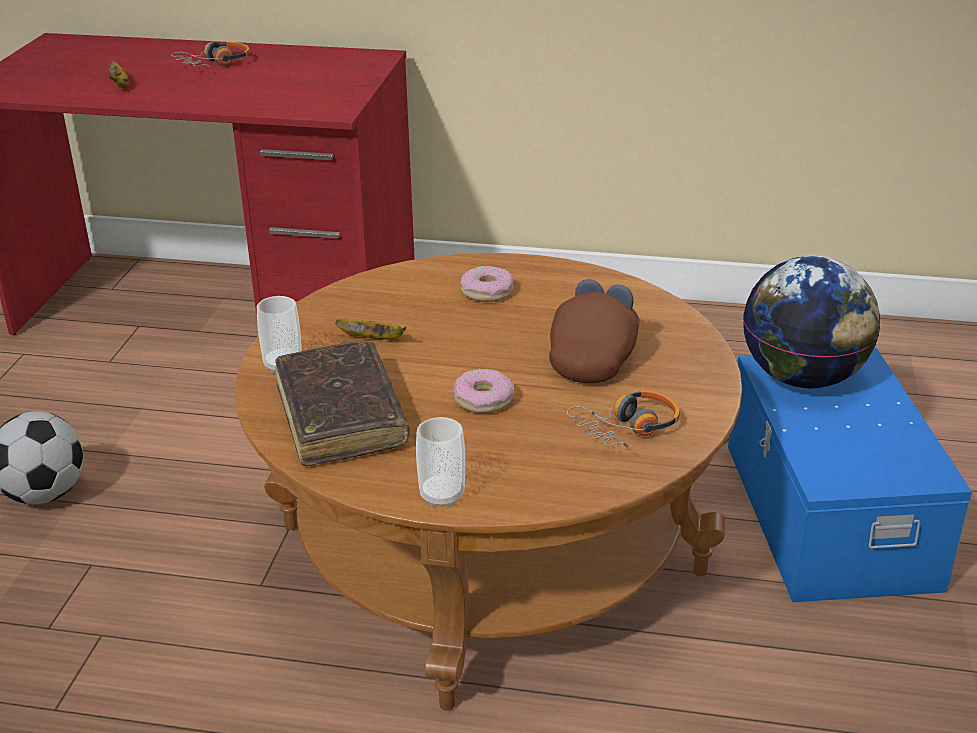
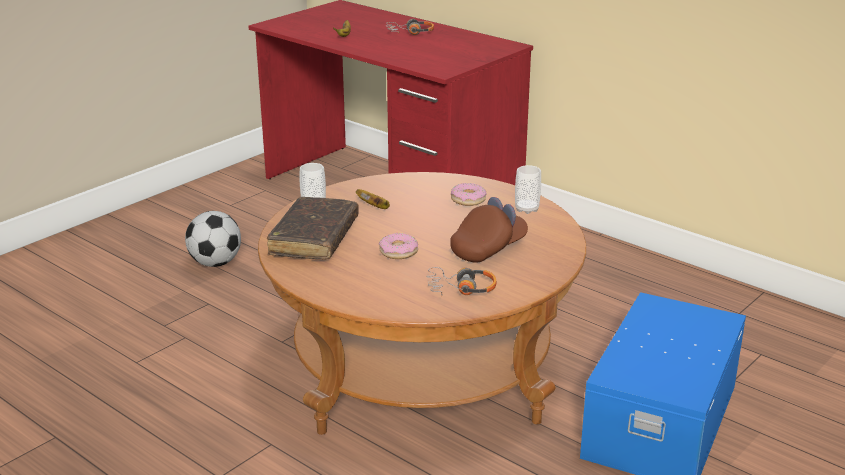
camera: 30 degrees right, 5 degrees down
cup [416,417,465,507] -> cup moved to [515,165,541,214]
globe [743,256,880,388] -> none

